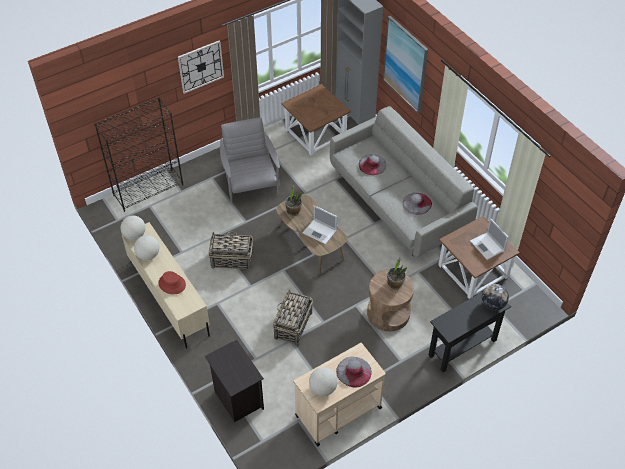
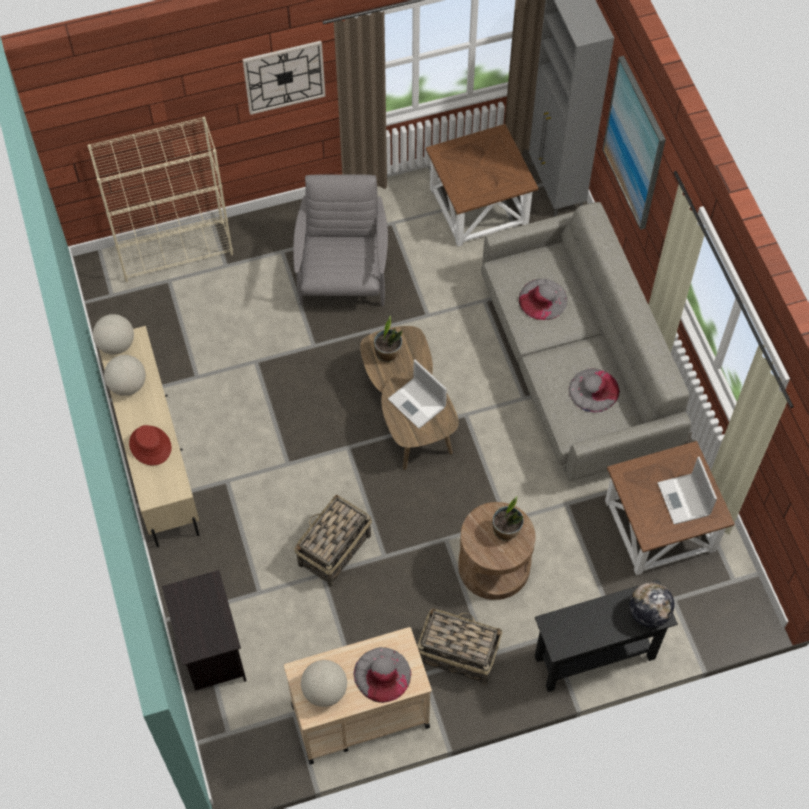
camera: 15 degrees right, 10 degrees up
black bookcase [94,97,183,212] -> beige bookcase [88,117,233,282]
basket [208,231,253,270] -> basket moved to [417,608,503,686]

